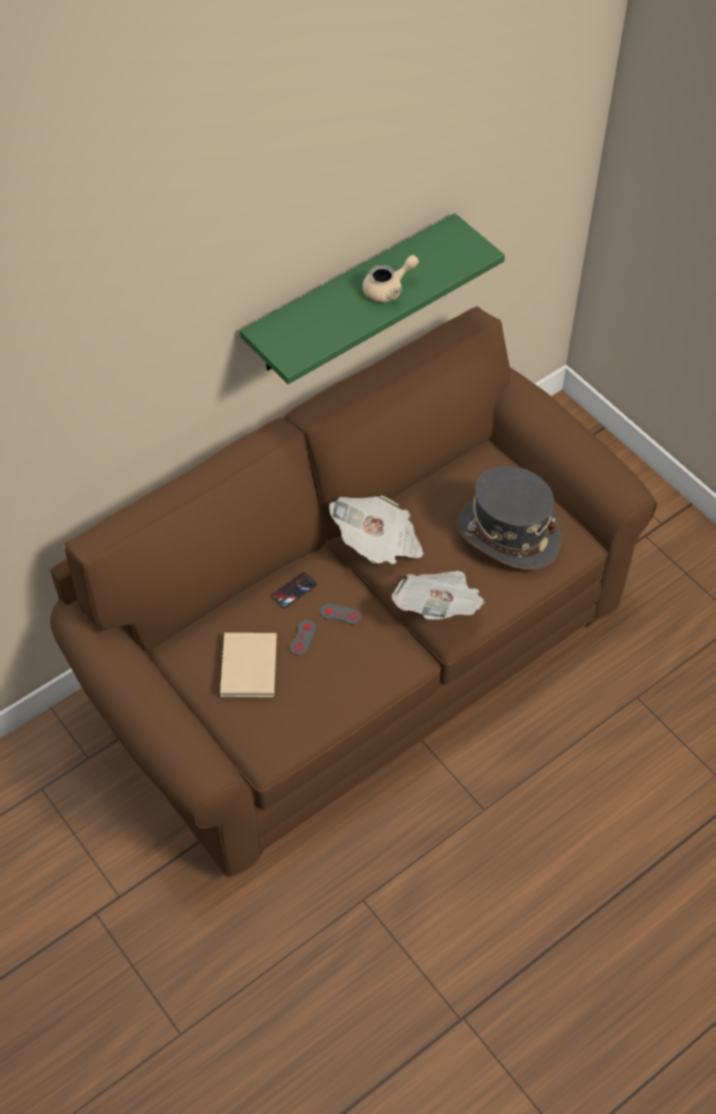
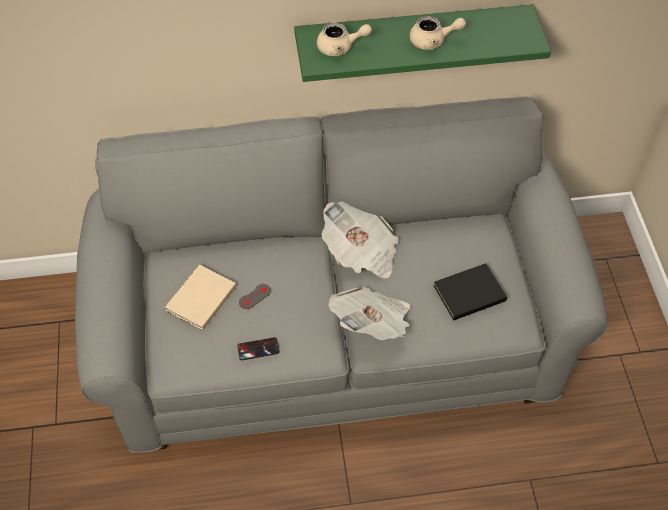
camera: 30 degrees right, 0 degrees up
brown sofa [50,306,657,878] -> grey sofa [75,96,608,453]
phone [272,572,317,608] -> phone moved to [237,337,280,360]
grey game controller [320,604,362,625] -> none
grey hat [457,466,562,570] -> black book [434,263,507,321]
none -> beige teapot [317,22,372,56]

